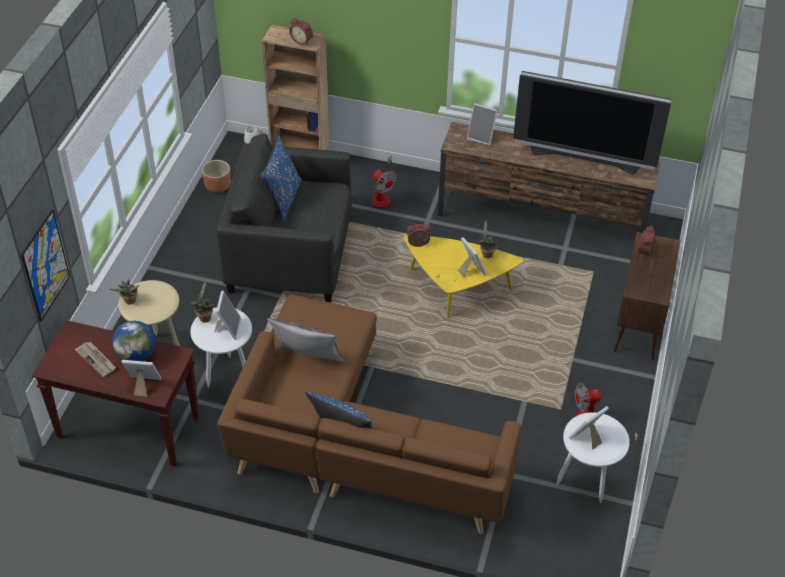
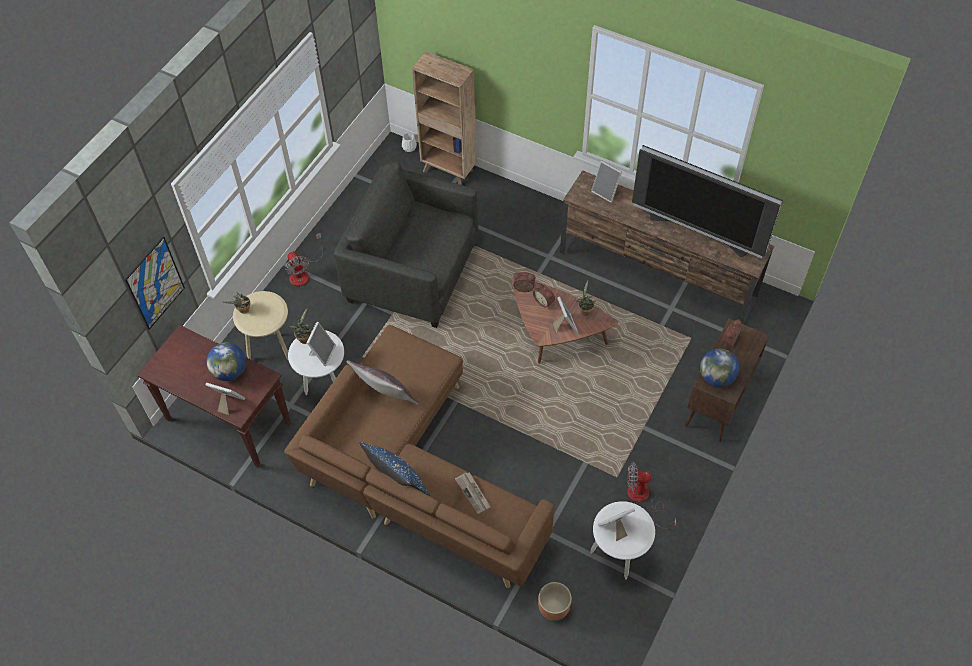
camera: 15 degrees right, 10 degrees up
newspaper [75,341,116,377] -> newspaper moved to [455,472,491,514]
brown planter [202,160,231,193] -> brown planter moved to [538,582,572,621]
blue pillow [260,135,302,221] -> none
alarm clock [290,18,313,45] -> alarm clock moved to [533,283,555,308]
fan [371,156,397,209] -> fan moved to [285,233,323,287]
yellow coffee table [404,234,523,319] -> brown coffee table [512,278,618,364]
none -> globe [700,349,739,387]

